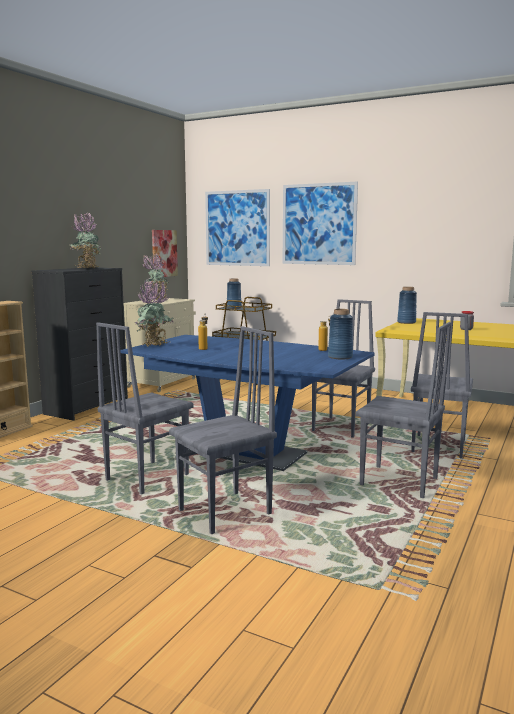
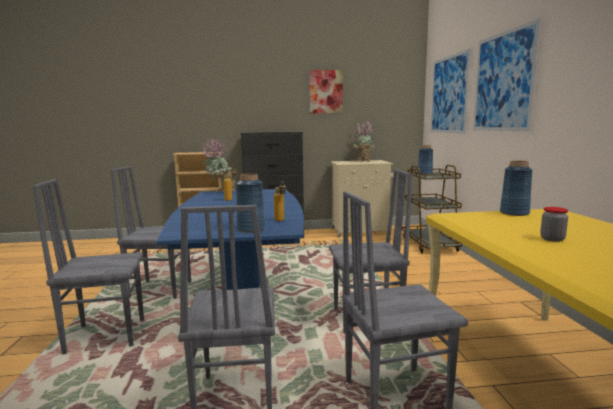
camera: 55 degrees right, 0 degrees up
potted plant [70,212,101,268] -> none
picture [152,230,178,277] -> picture moved to [309,70,343,114]
grey chair [169,326,277,534] -> grey chair turned 150 degrees clockwise [33,179,144,354]

